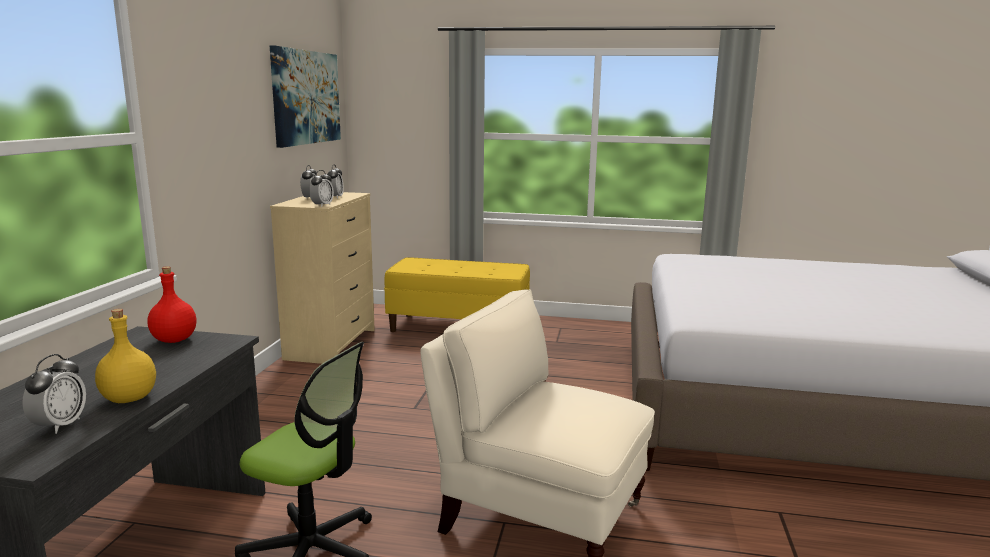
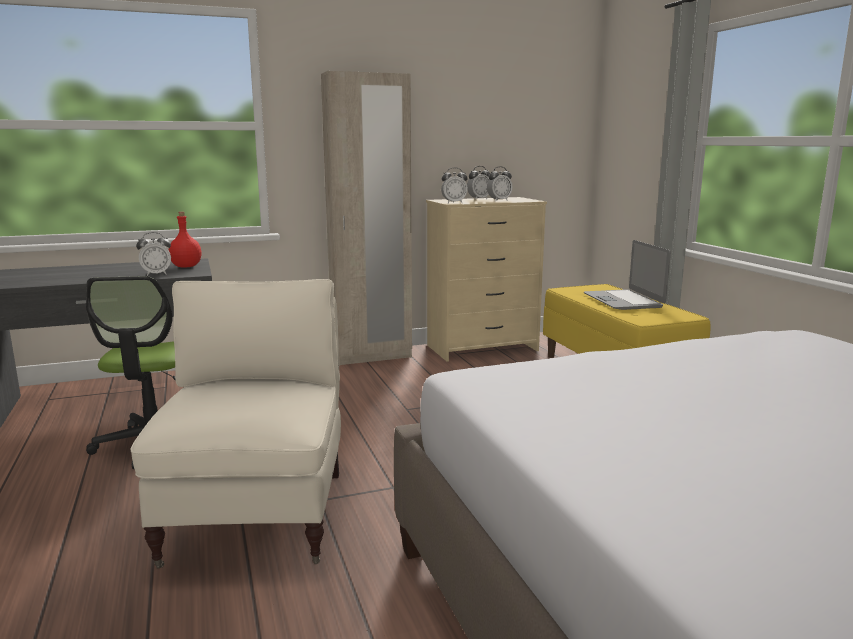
camera: 60 degrees right, 0 degrees up
alarm clock [22,354,86,434] -> alarm clock moved to [136,232,171,276]
yellow bottle [95,309,156,403] -> none
picture [270,46,341,148] -> none
none -> beige wardrobe [321,71,412,365]
none -> laptop [584,240,671,310]

